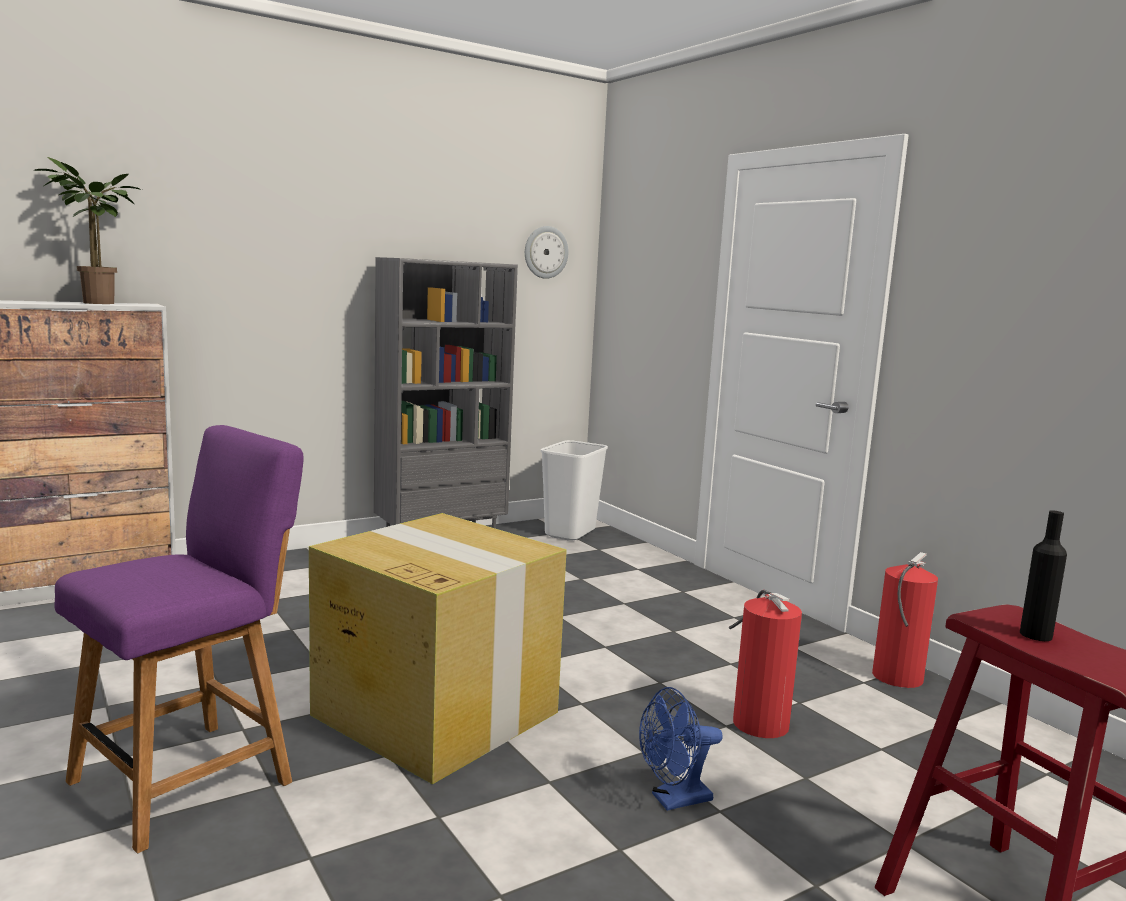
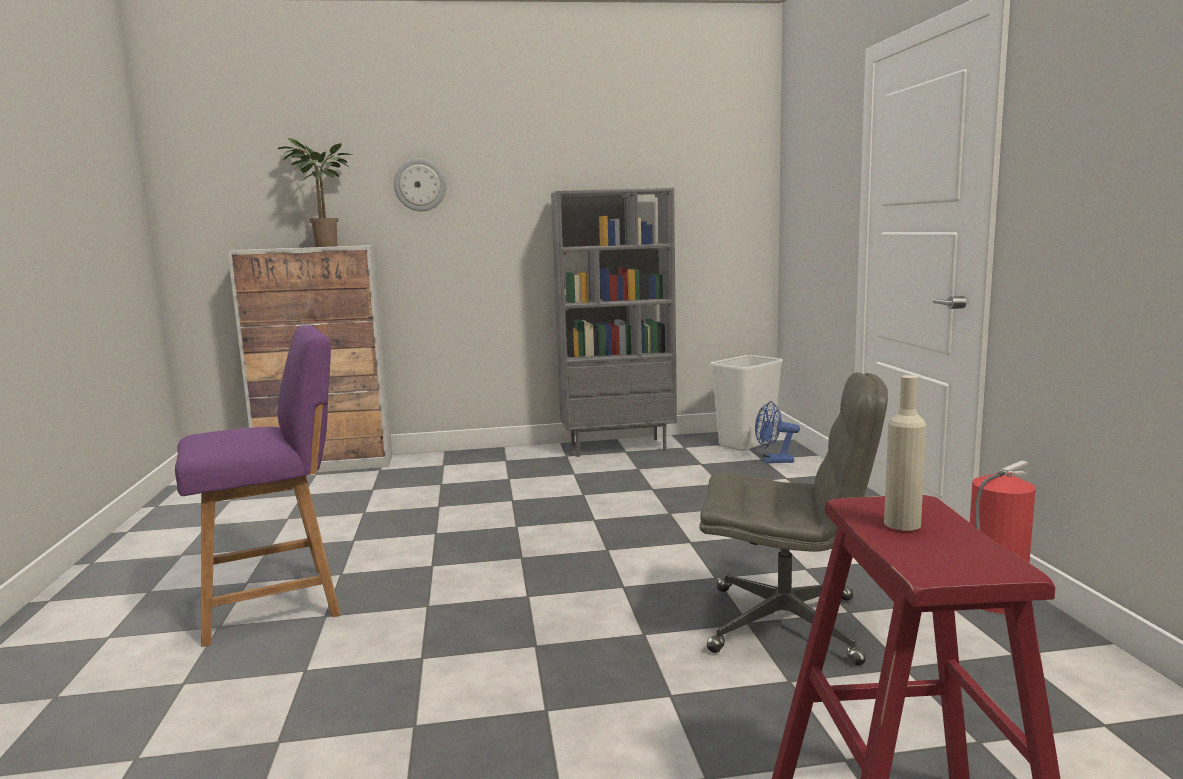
camera: 25 degrees right, 0 degrees up
cardboard box [309,513,567,784] -> none
wall clock [525,226,569,279] -> wall clock moved to [394,158,446,211]
blue fan [639,687,723,811] -> blue fan moved to [755,401,800,463]
fire extinguisher [729,590,802,738] -> grey office chair [700,372,888,665]
black bottle [1020,510,1067,641] -> beige bottle [884,375,926,531]

